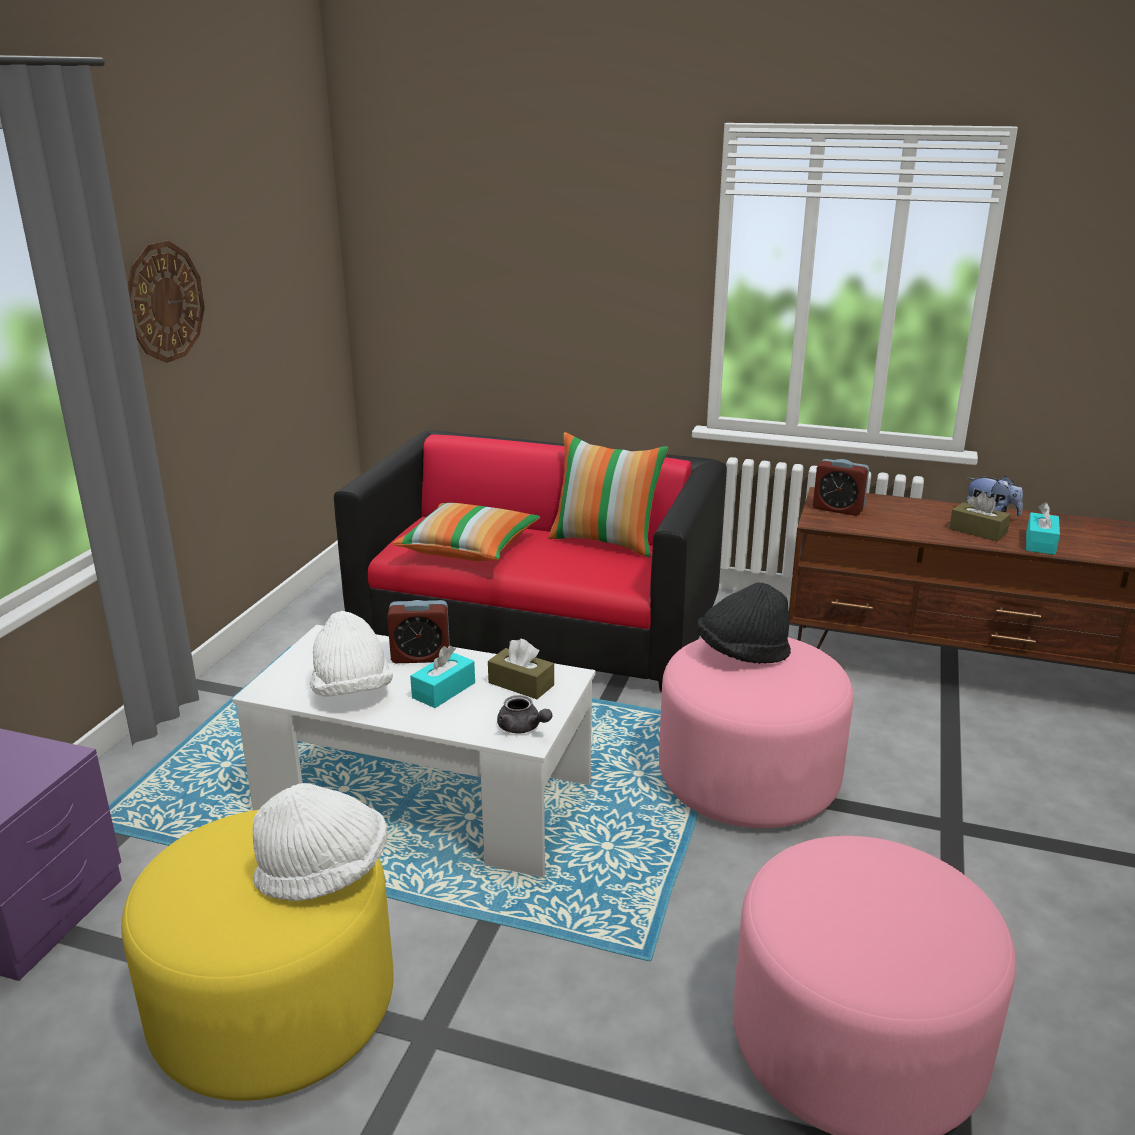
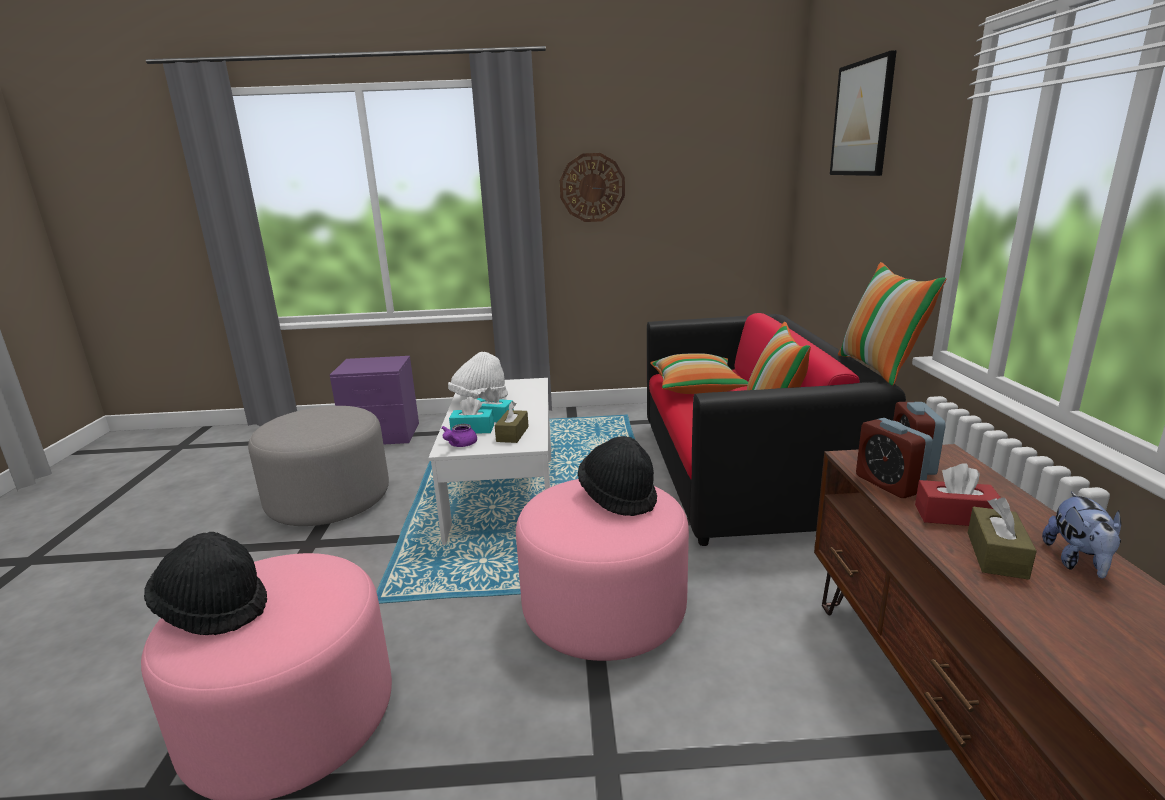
camera: 70 degrees right, 5 degrees down
yellow ottoman [121,810,394,1101] -> grey ottoman [248,406,389,526]
white hat [253,783,388,901] -> none
alarm clock [387,600,450,663] -> alarm clock moved to [856,418,933,498]
grey teapot [497,695,552,734] -> purple teapot [442,424,477,447]
turquoise tissue box [1026,502,1060,555] -> turquoise tissue box moved to [449,397,494,434]
none -> black hat [144,532,267,635]
none -> picture [830,50,897,176]
none -> pillow [838,262,947,386]
none -> red tissue box [915,463,1001,526]

